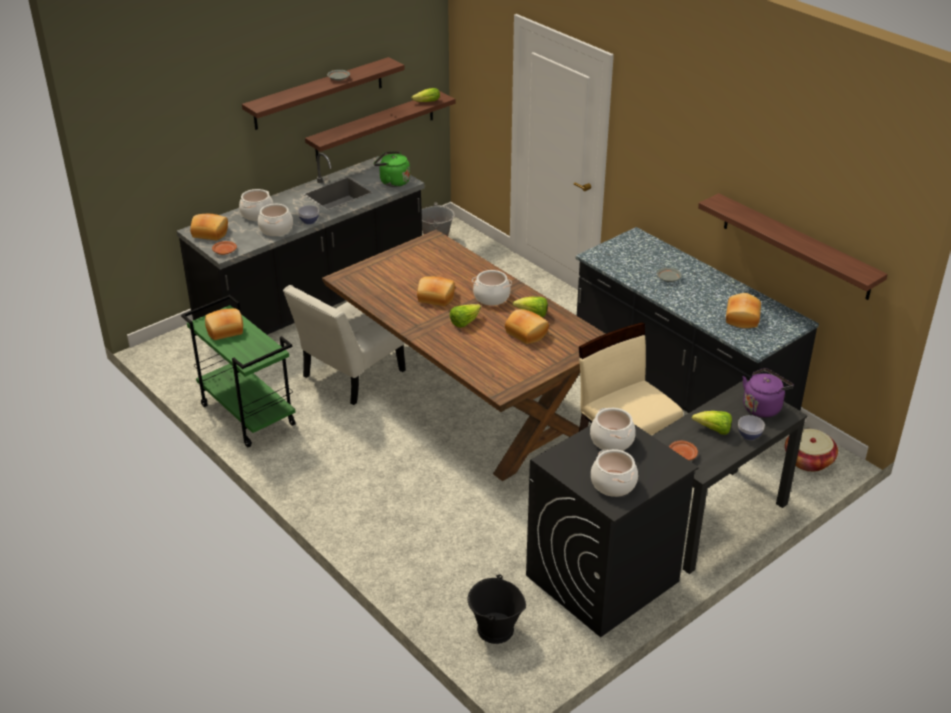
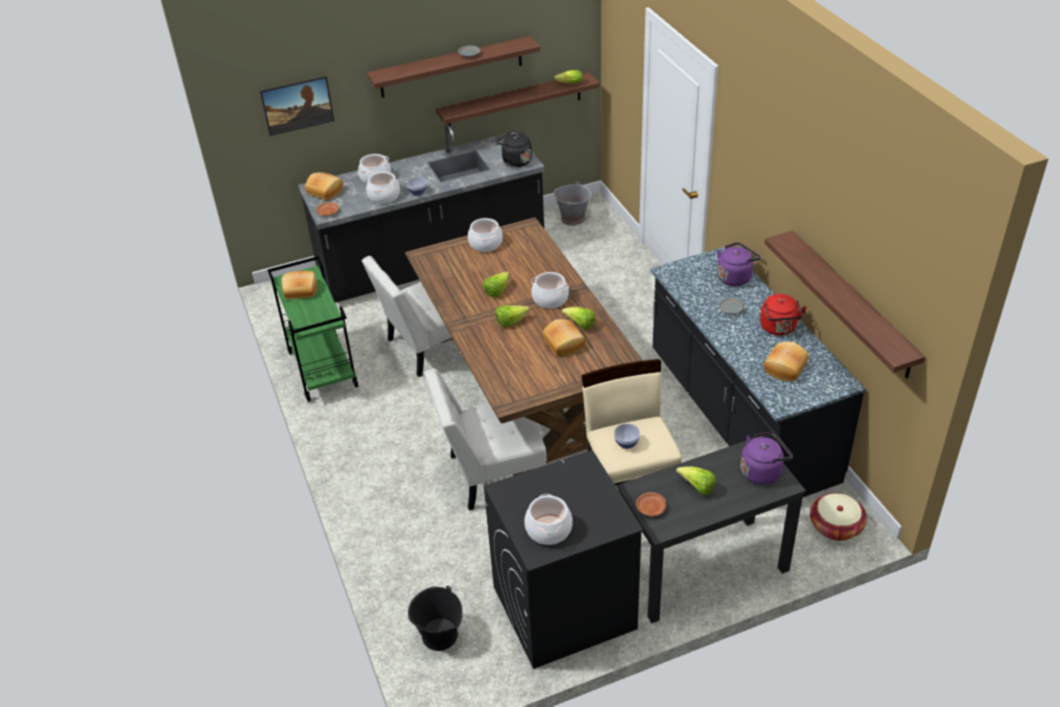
camera: 20 degrees right, 5 degrees up
green kettle [374,151,410,187] -> black kettle [495,130,532,167]
bread [417,277,455,306] -> lettuce [483,272,509,297]
cooking pot [590,408,636,451] -> cooking pot moved to [468,218,503,252]
bowl [738,415,765,440] -> bowl moved to [614,424,640,449]
none -> picture [260,76,334,136]
none -> white chair [424,369,547,510]
none -> purple kettle [717,242,761,286]
none -> red kettle [760,294,807,336]

